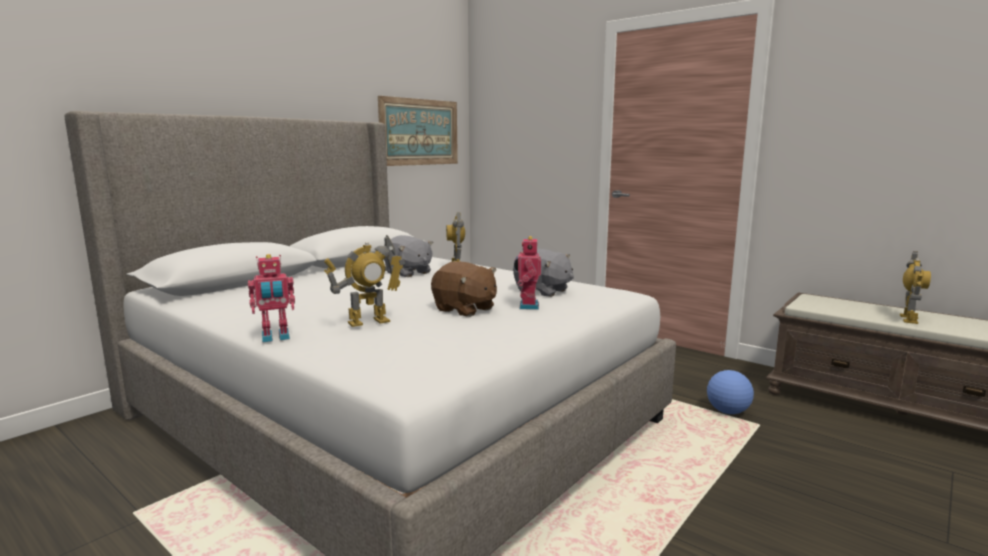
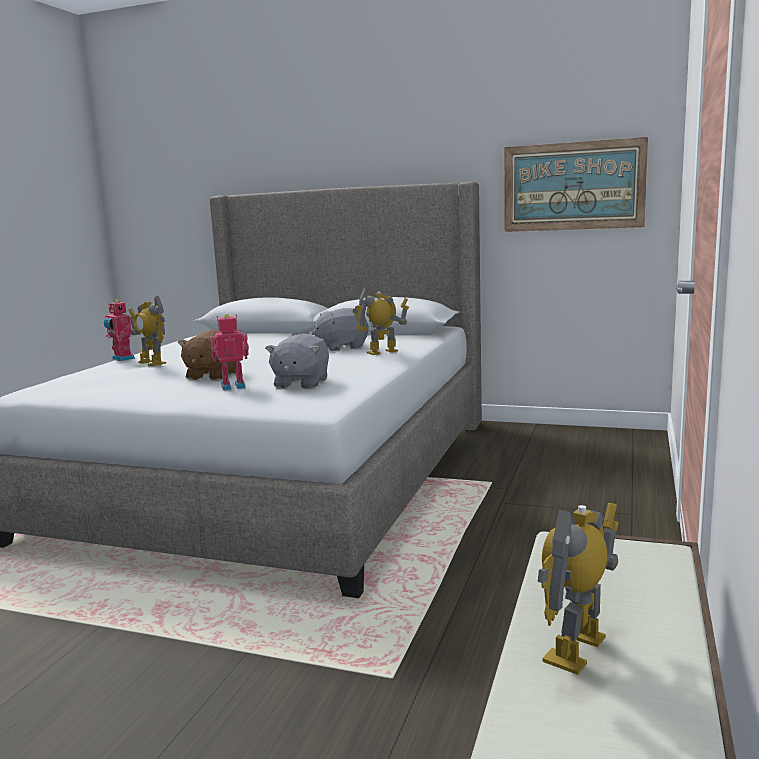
camera: 70 degrees right, 0 degrees up
grey plush toy [384,235,433,277] -> grey plush toy turned 45 degrees clockwise [312,308,369,351]
football [707,370,754,414] -> none
toy robot [900,251,931,324] -> toy robot turned 120 degrees clockwise [538,503,619,675]

